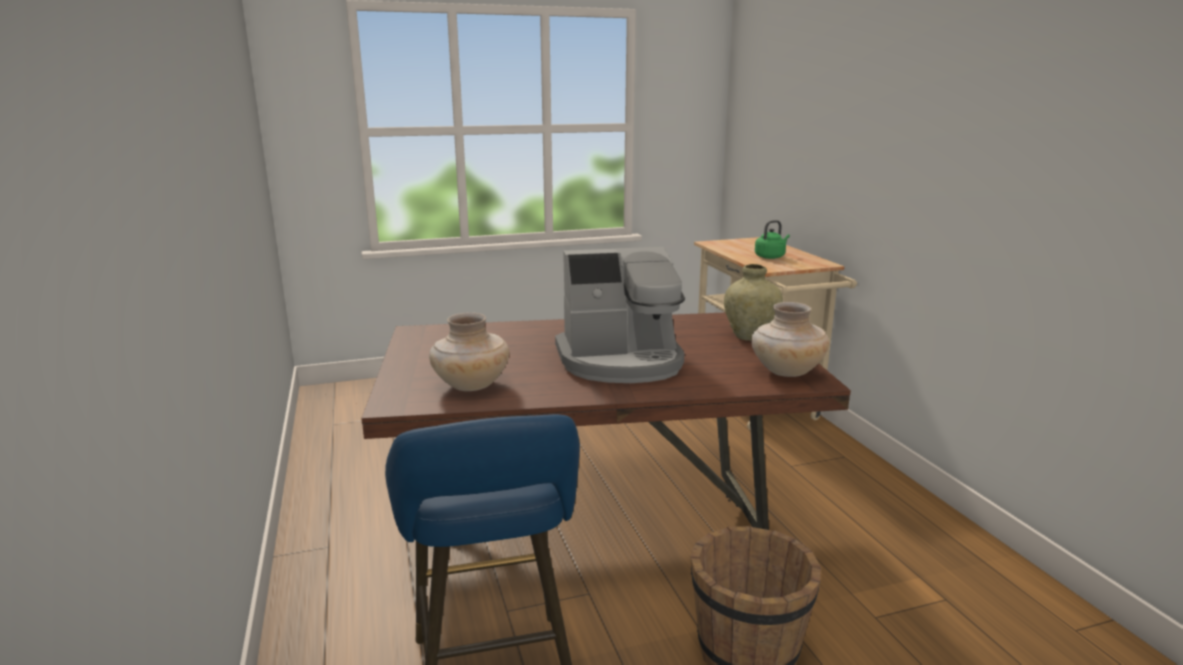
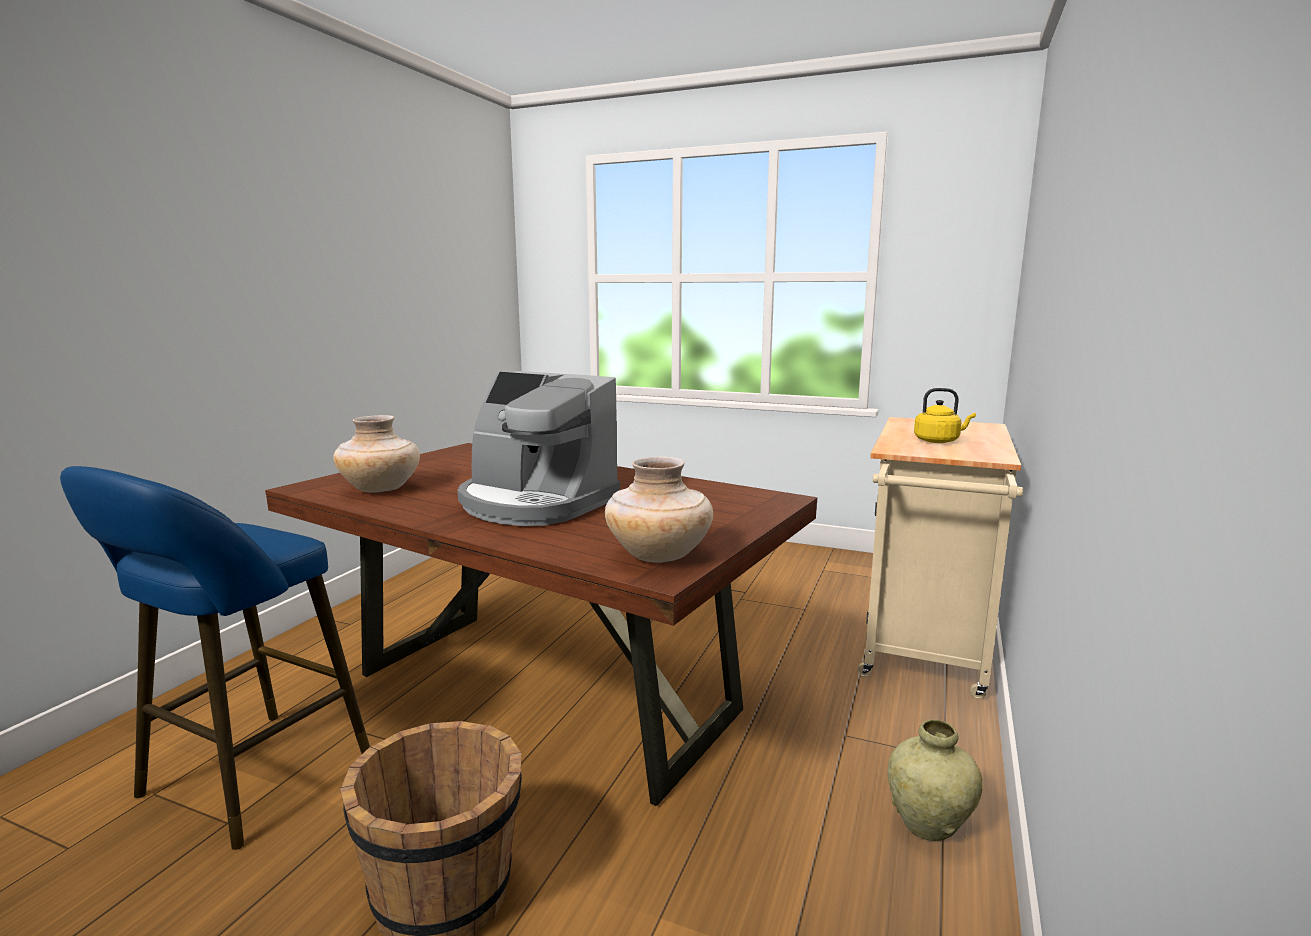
camera: 40 degrees right, 5 degrees down
beige vase [724,264,783,341] -> beige vase moved to [888,719,983,841]
green kettle [755,220,790,259] -> yellow kettle [914,388,976,443]

